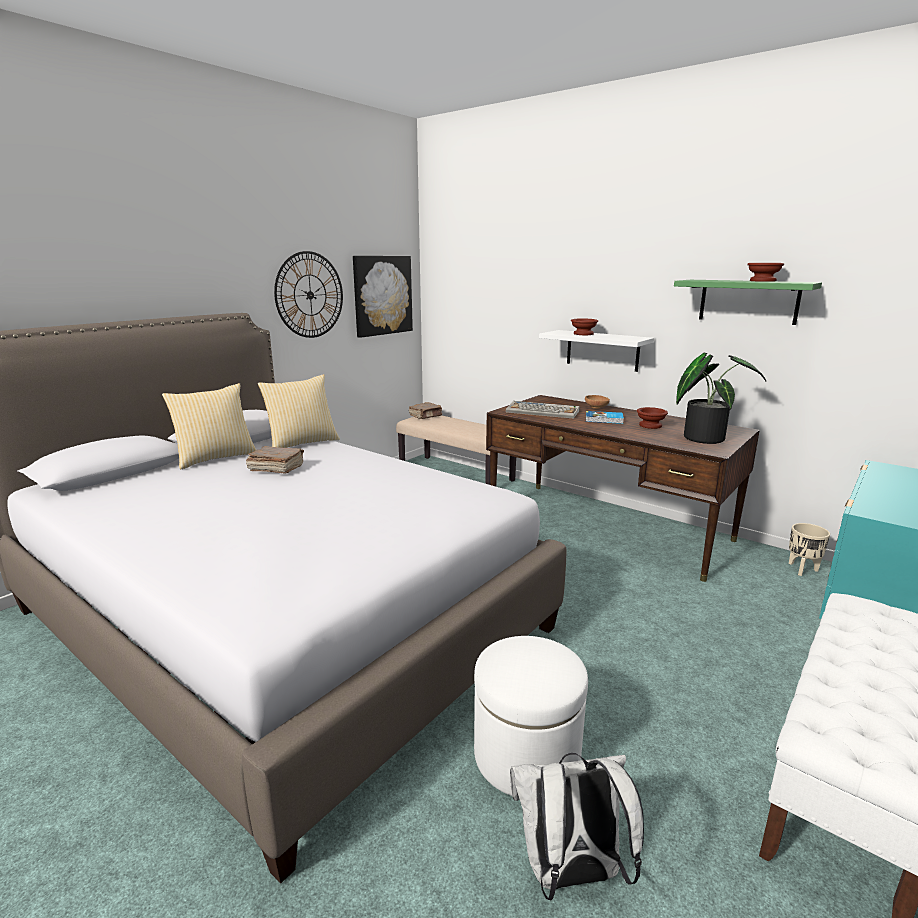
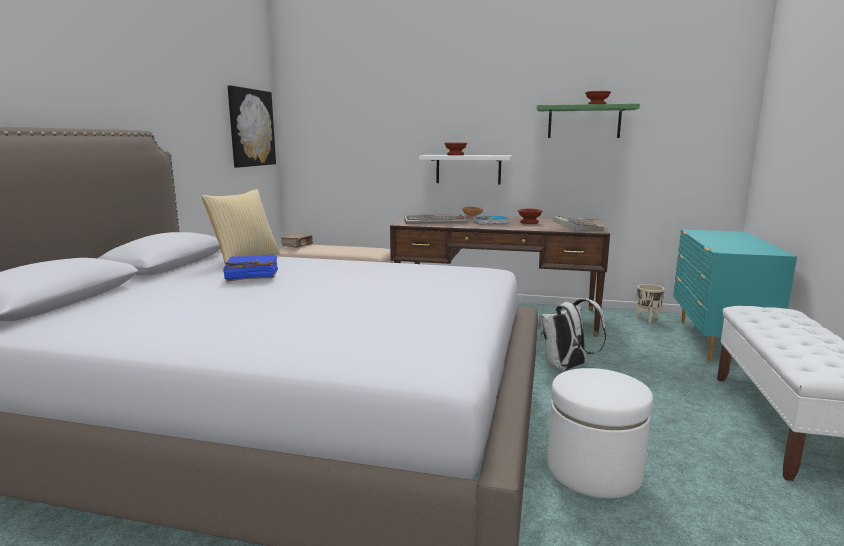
camera: 25 degrees left, 5 degrees down
pillow [162,383,256,469] -> none
brown book [246,446,304,474] -> blue book [223,255,278,282]
wall clock [274,251,343,338] -> none
white backpack [510,753,644,900] -> white backpack moved to [539,299,606,371]
potted plant [676,353,766,444] -> keyboard [553,216,604,231]

